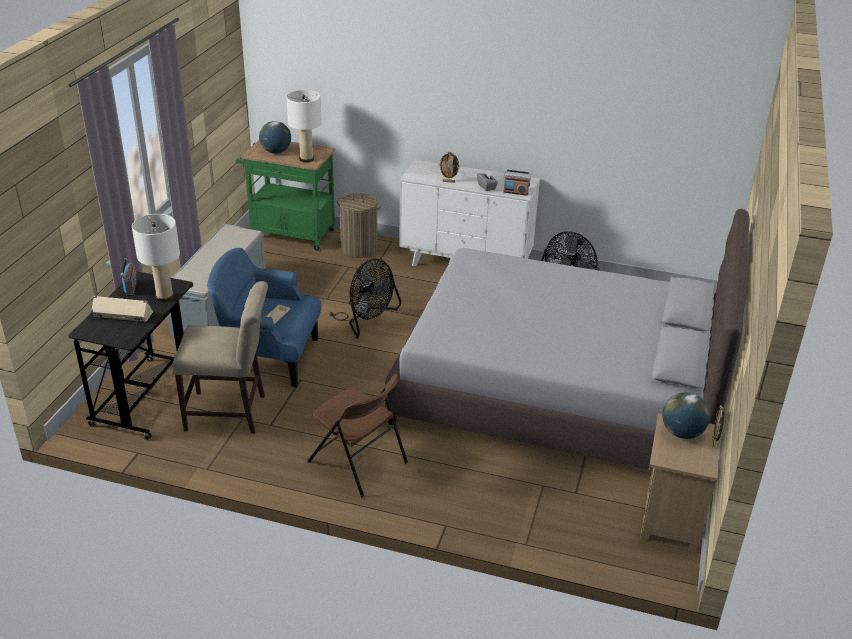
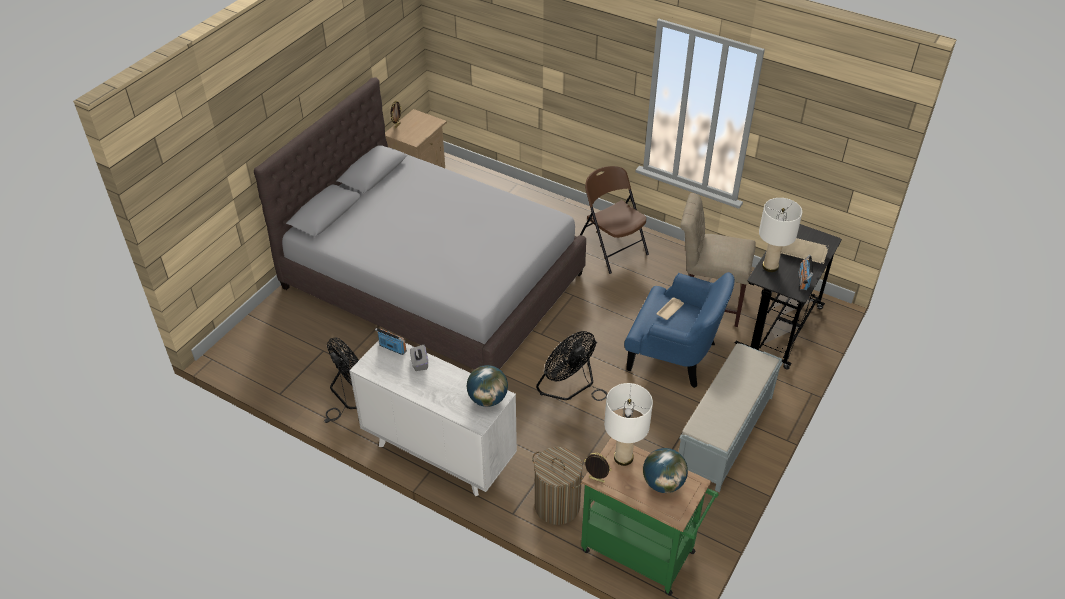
camera: 165 degrees left, 10 degrees up
picture frame [438,152,460,183] -> picture frame moved to [584,453,611,483]
globe [662,392,710,439] -> globe moved to [467,365,508,407]

